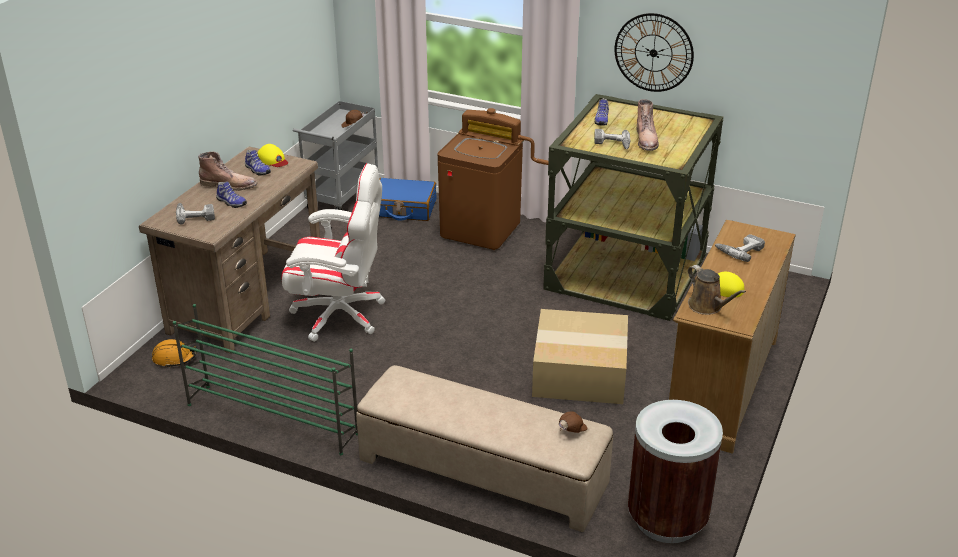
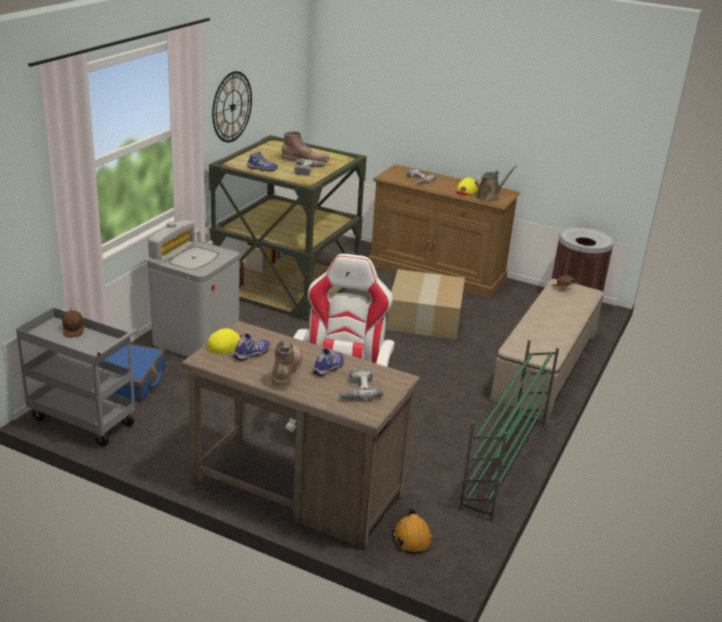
camera: 90 degrees left, 5 degrees down
brown washing machine [438,108,548,250] -> grey washing machine [146,219,240,357]

